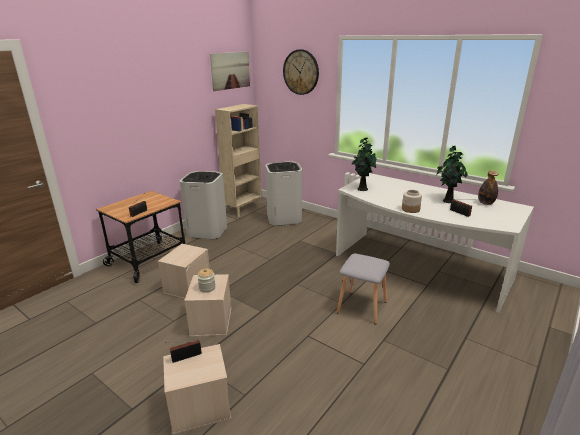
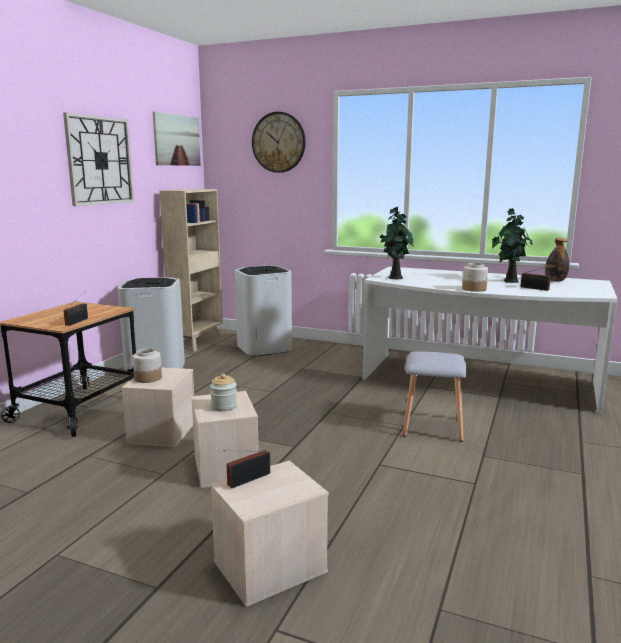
camera: 15 degrees left, 10 degrees down
none -> wall clock [63,112,134,206]
none -> jar [133,348,162,383]

